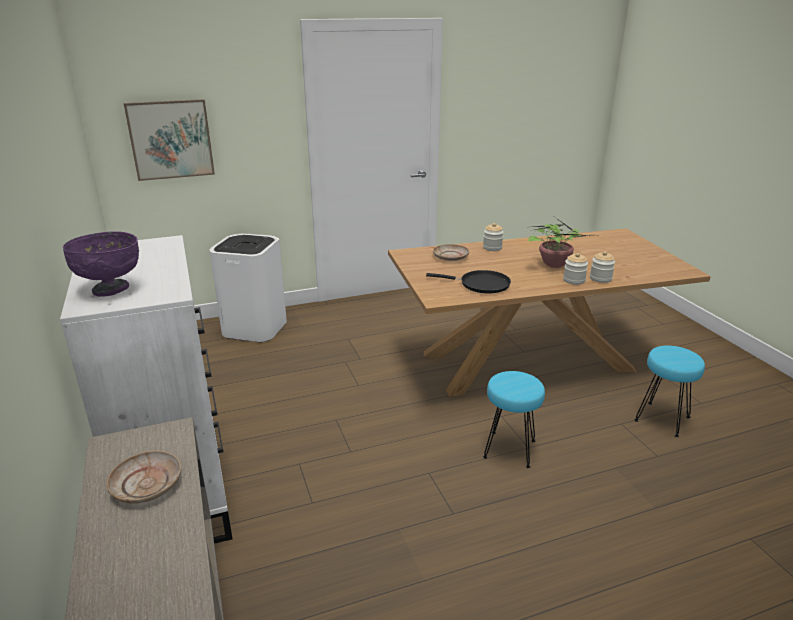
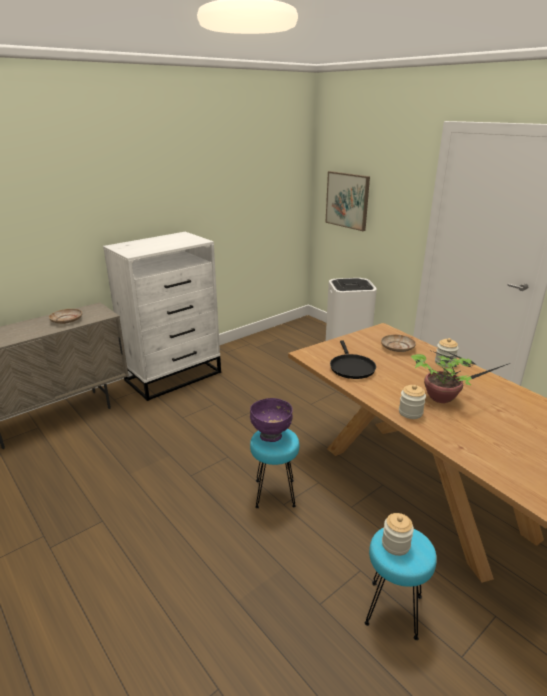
camera: 70 degrees right, 0 degrees up
purple bowl [63,231,139,297] -> purple bowl moved to [250,398,293,442]
jar [590,251,615,283] -> jar moved to [382,513,414,556]

